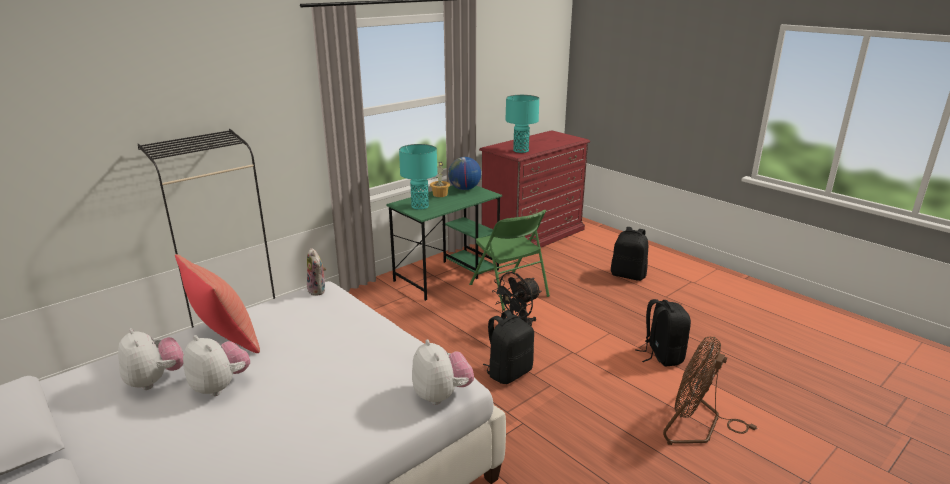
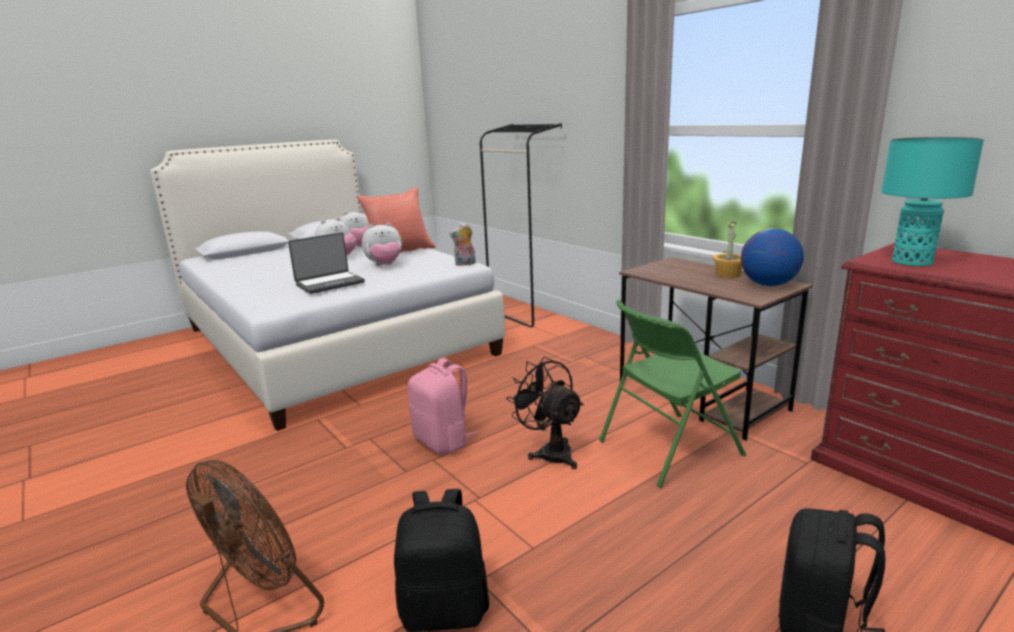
camera: 95 degrees right, 5 degrees down
green desk [386,185,502,301] -> brown desk [619,257,813,440]
turquoise table lamp [399,144,438,210] -> none
plush toy [412,339,474,405] -> plush toy moved to [362,222,402,266]
black backpack [483,310,534,384] -> pink backpack [408,358,478,454]
none -> laptop [288,232,365,294]

